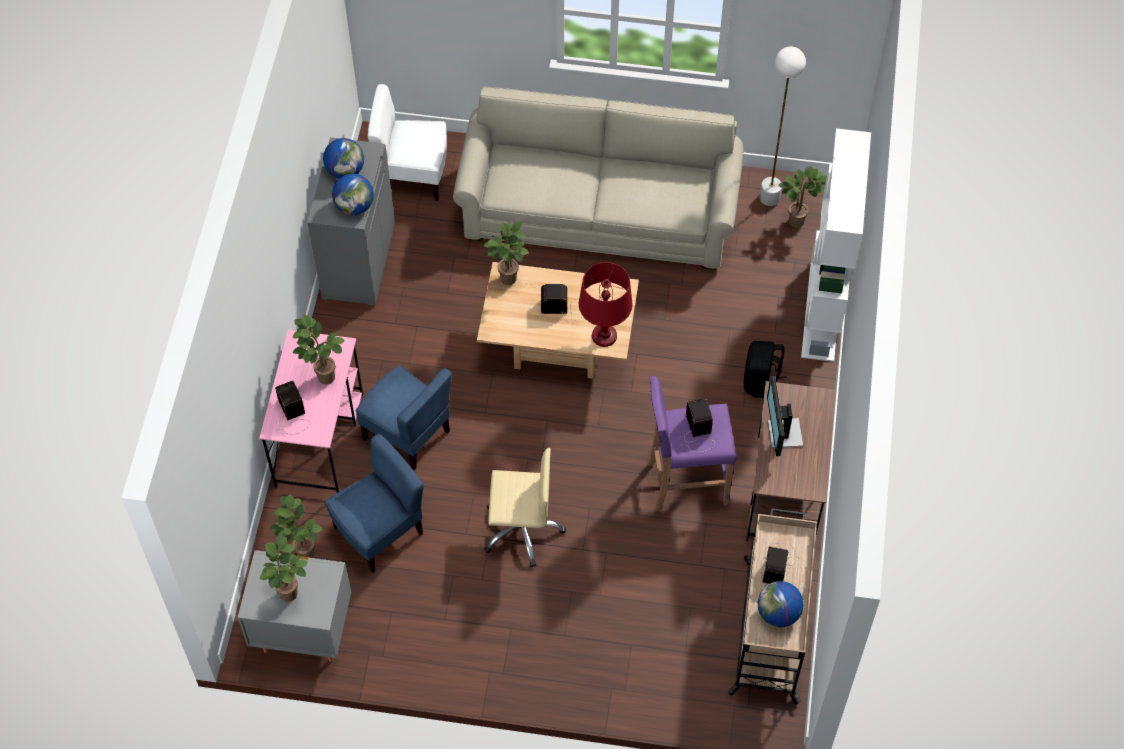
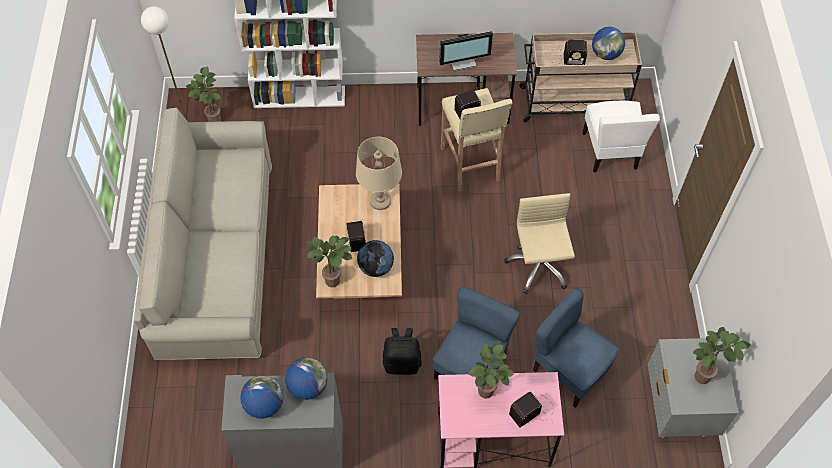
camera: 100 degrees left, 0 degrees up
potted plant [270,494,322,558] -> none
white chair [368,84,447,201] -> white chair moved to [582,101,660,172]
red table lamp [579,262,633,347] -> beige table lamp [356,137,402,210]
purple stool [648,376,737,512] -> beige stool [441,88,512,191]
black backpack [744,341,787,398] -> black backpack moved to [383,328,422,375]
none -> globe [357,240,394,277]

